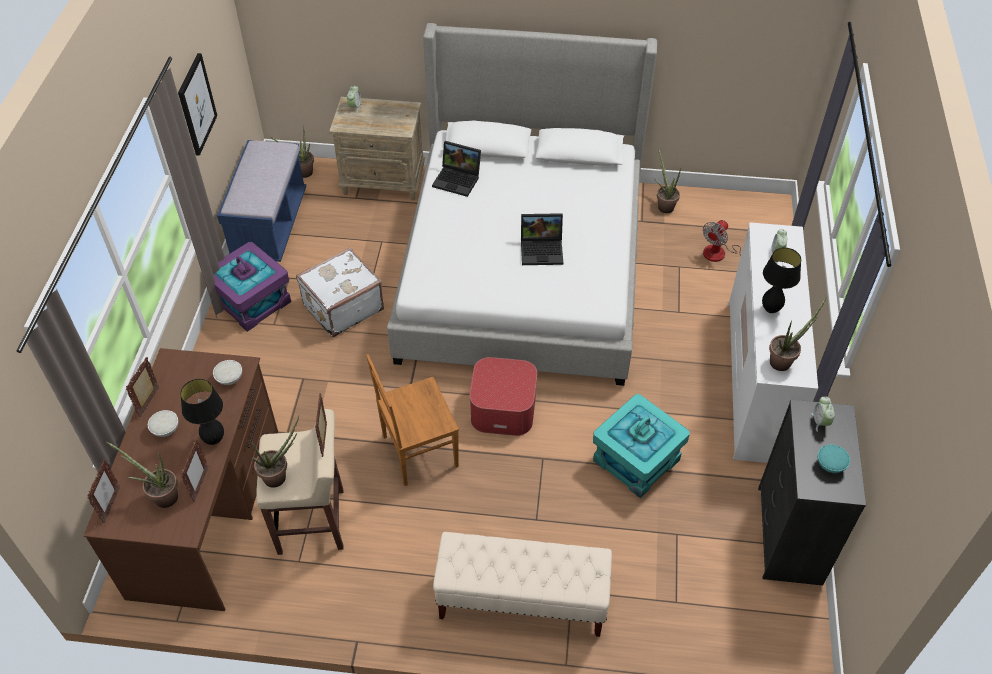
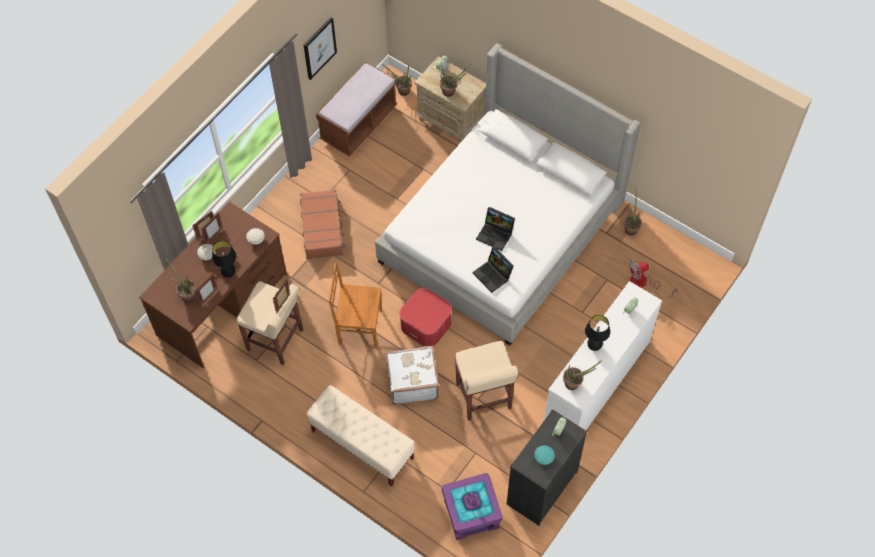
camera: 30 degrees right, 10 degrees up
picture frame [87,459,120,523] -> picture frame moved to [201,212,223,244]
purple storage box [214,242,291,332] -> purple storage box moved to [442,473,503,540]
blue bench [217,140,306,262] -> brown bench [316,61,397,156]
potted plant [252,416,299,488] -> potted plant moved to [440,63,471,97]
white suitcase [296,247,384,338] -> white suitcase moved to [385,345,439,405]
laptop [432,141,481,197] -> laptop moved to [473,246,514,293]
turquoise storage box [593,394,690,498] -> beige stool [455,341,518,421]
none -> brown suitcase [300,189,345,259]

